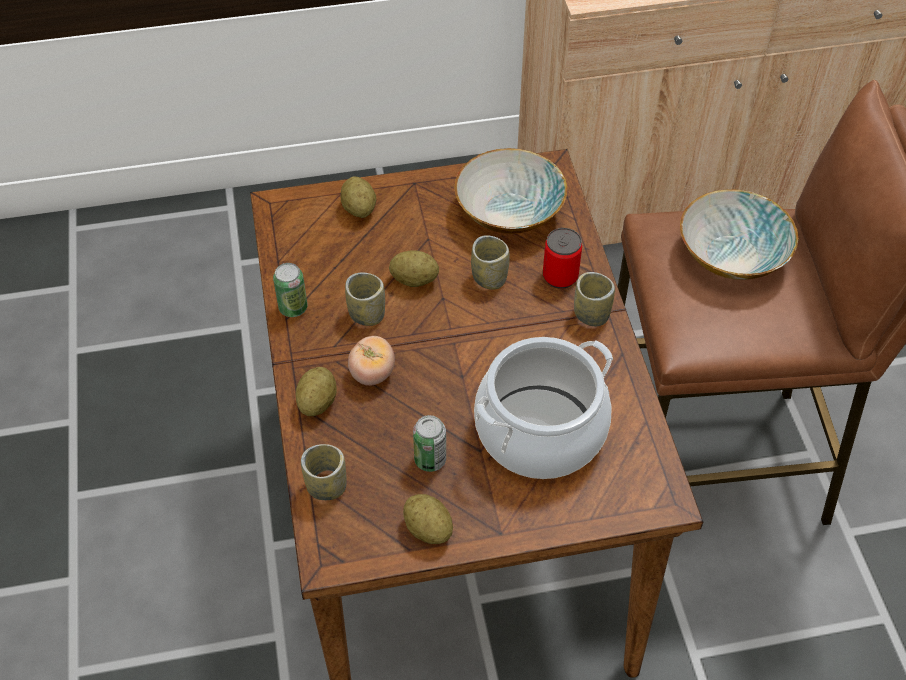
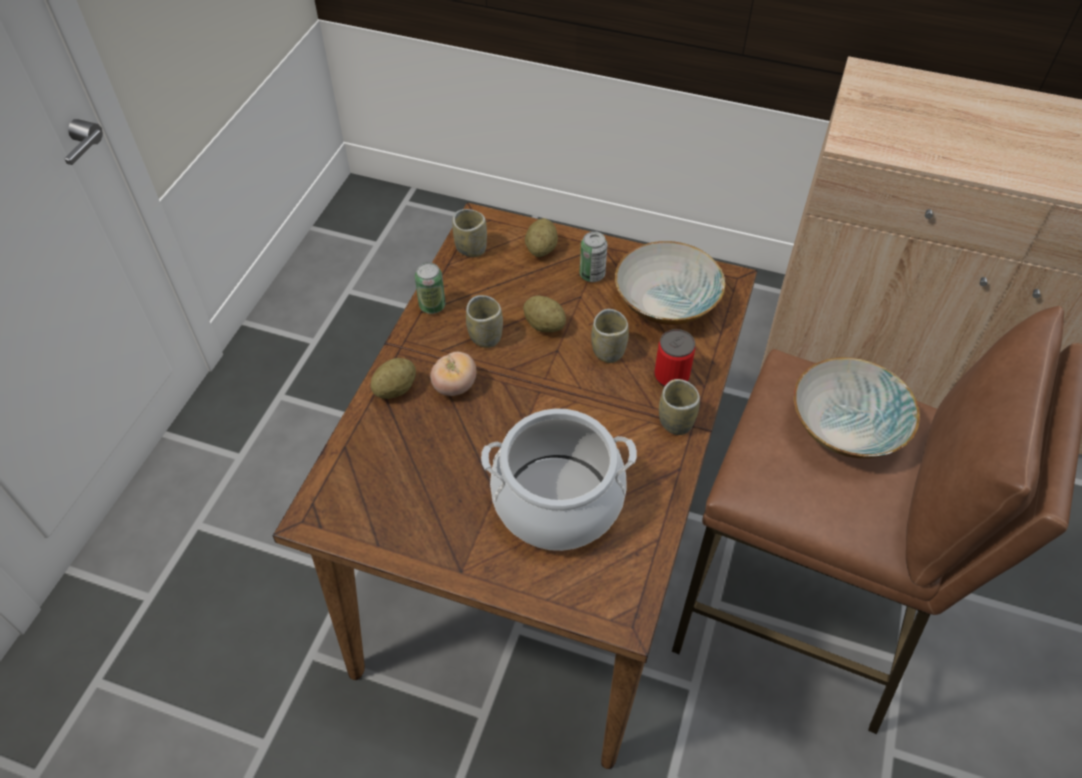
camera: 30 degrees right, 0 degrees up
cup [301,444,347,500] -> cup moved to [452,209,487,257]
potato [403,494,453,544] -> none
can [413,415,446,472] -> can moved to [580,231,607,282]

